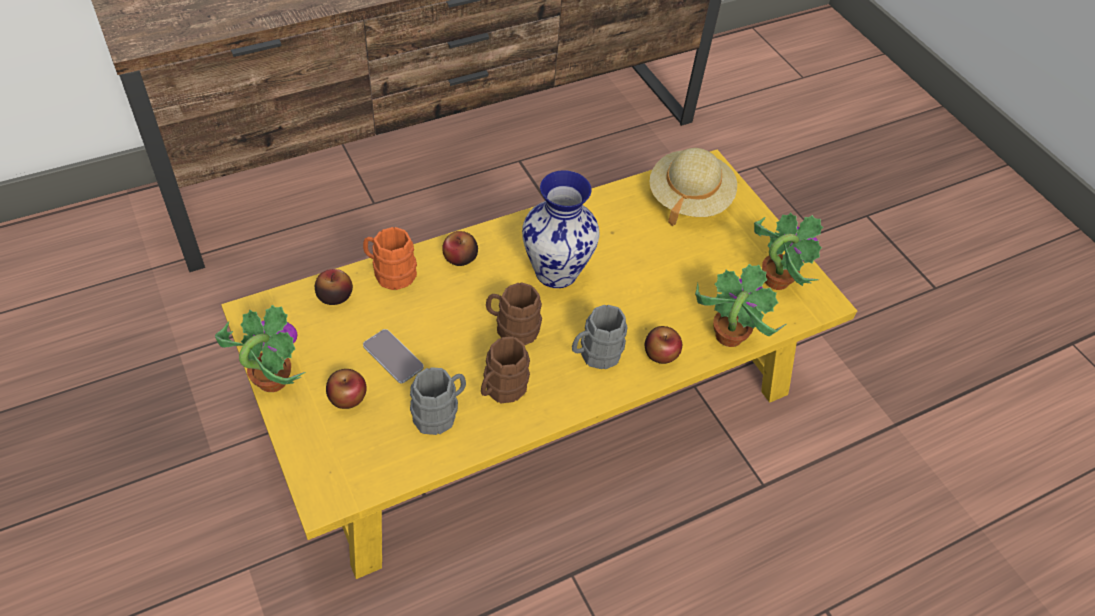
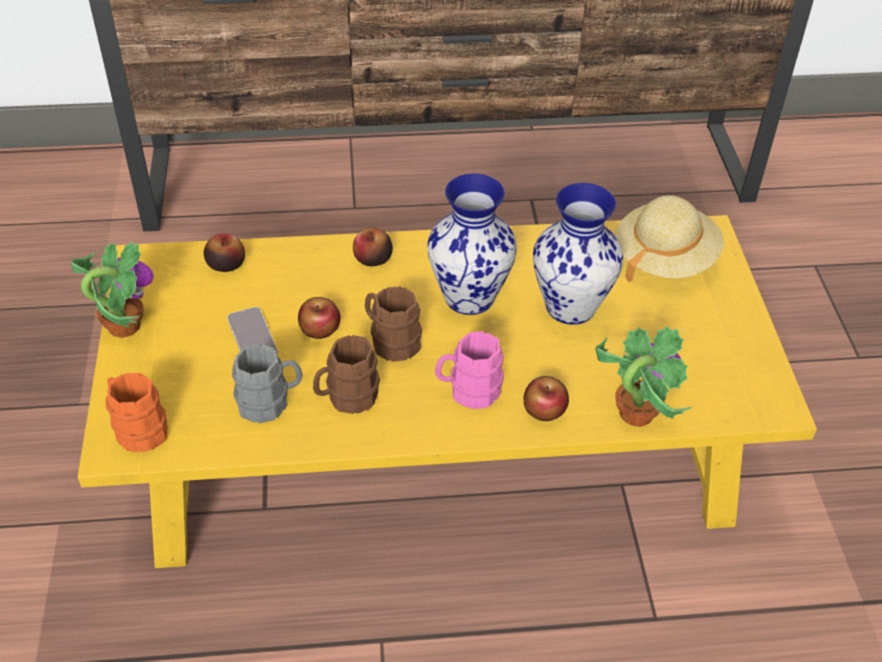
camera: 25 degrees right, 5 degrees down
apple [326,369,367,409] -> apple moved to [298,297,340,339]
orange mug [363,227,417,290] -> orange mug moved to [106,373,167,452]
grey mug [572,305,628,369] -> pink mug [435,331,504,409]
potted plant [754,212,824,290] -> none
none -> vase [533,183,623,325]

